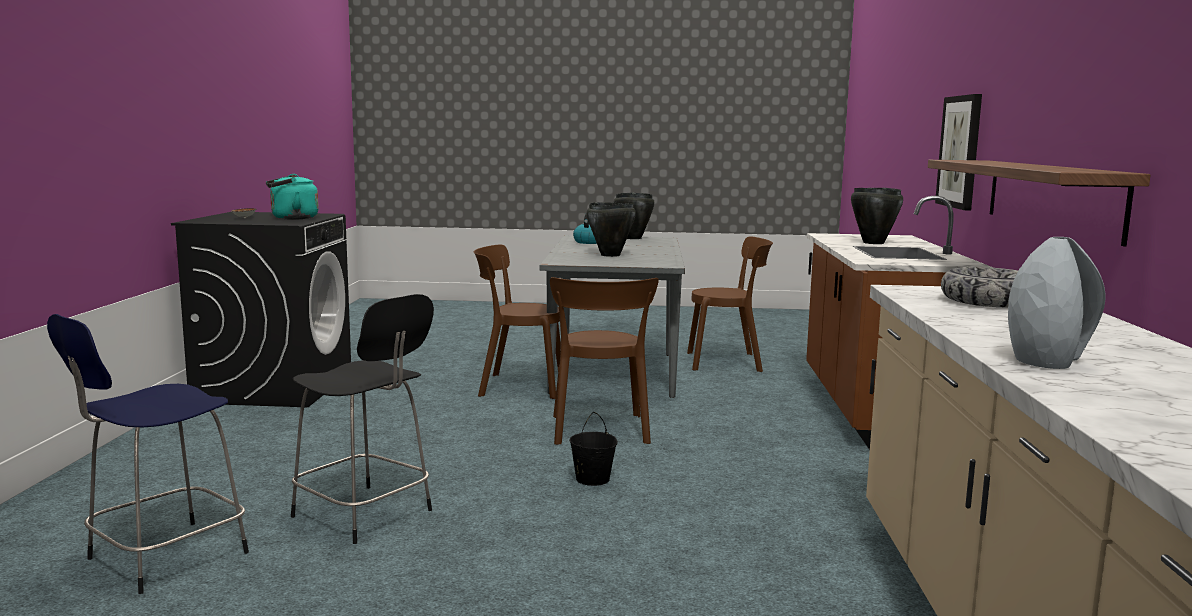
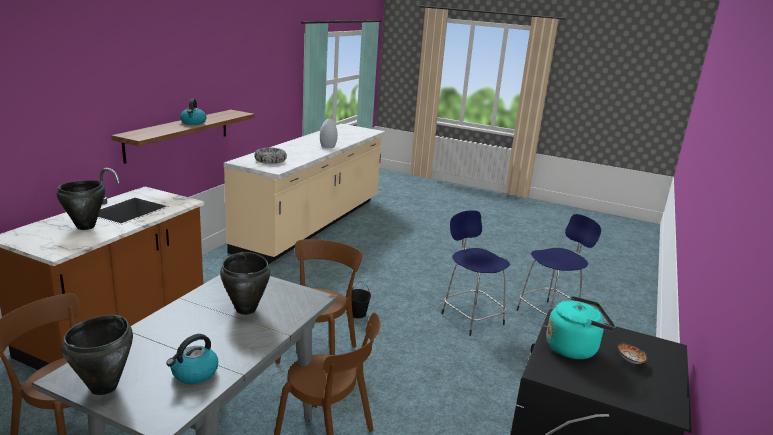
camera: 160 degrees left, 10 degrees up
black stool [291,294,434,544] -> blue stool [442,210,510,336]
picture [935,94,982,210] -> none
none -> kettle [180,99,207,125]

